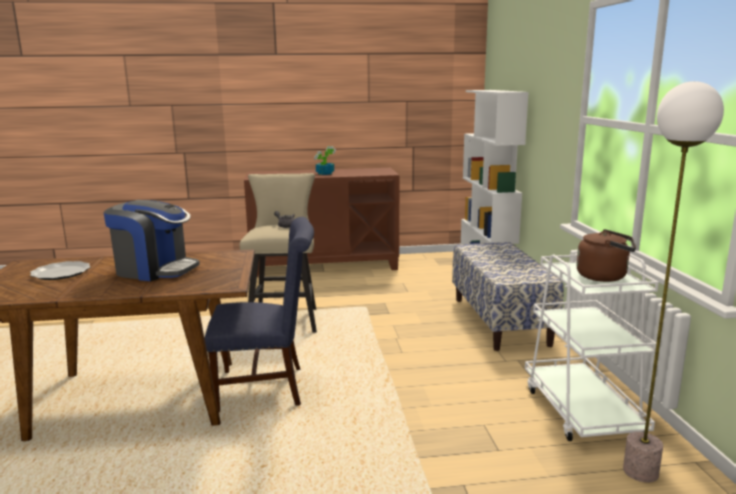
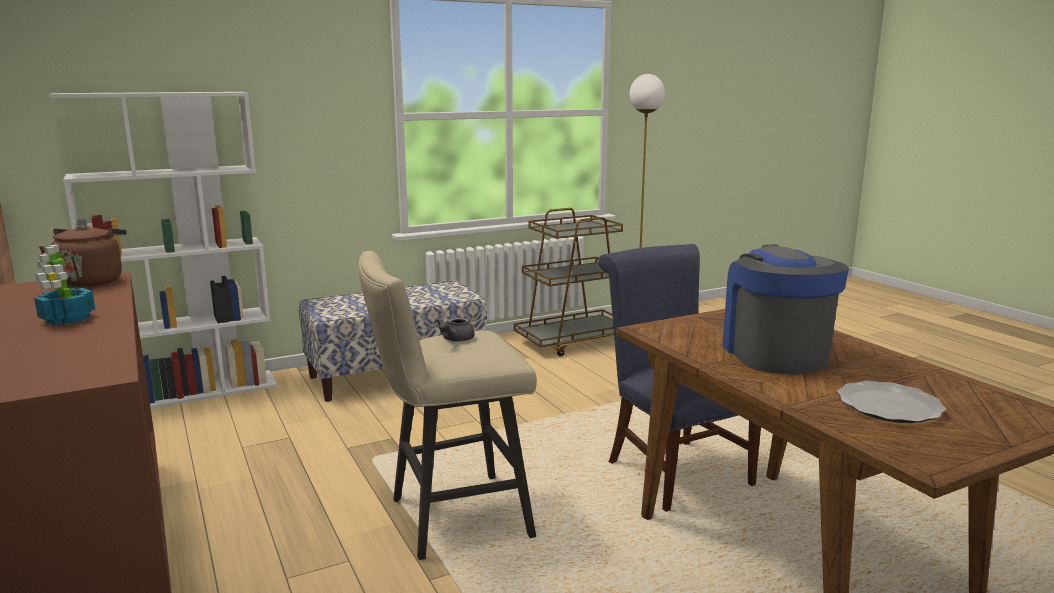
camera: 110 degrees left, 0 degrees up
white cart [525,253,659,441] -> brown cart [514,208,623,357]
brown kettle [576,229,636,282] -> brown kettle moved to [39,225,127,288]

